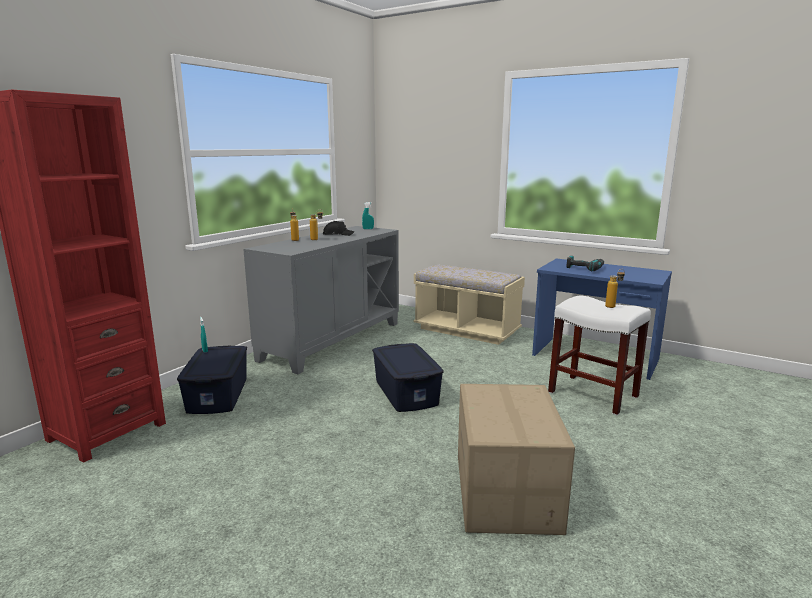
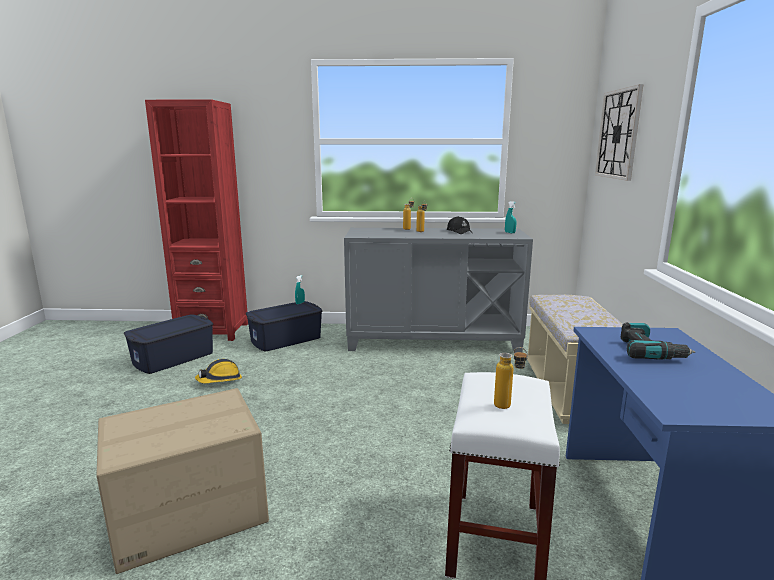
camera: 60 degrees right, 0 degrees up
blue storage box [372,343,444,412] -> blue storage box moved to [124,314,213,374]
none -> hard hat [195,359,242,383]
none -> wall clock [595,84,644,181]

